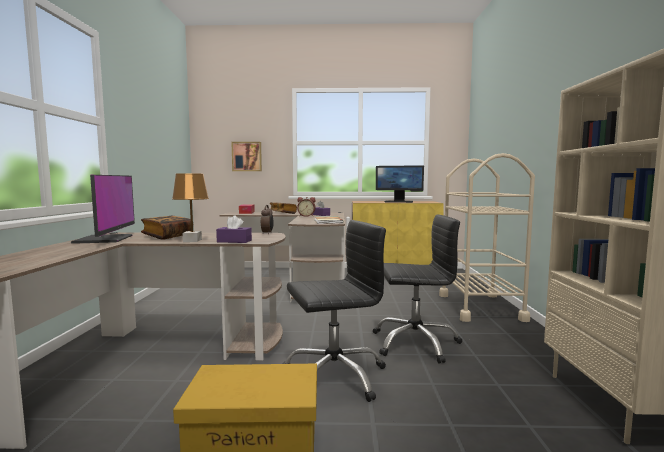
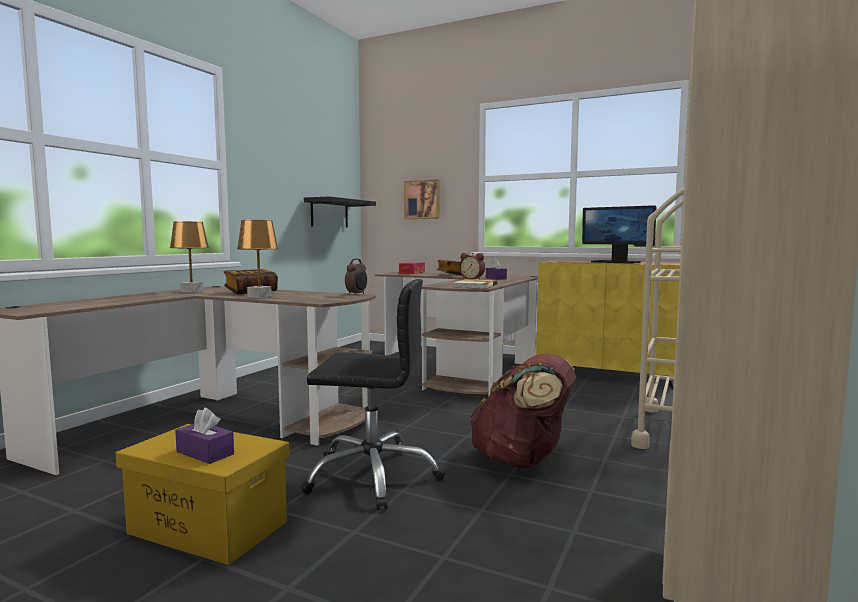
camera: 25 degrees right, 0 degrees up
monitor [71,175,135,244] -> brown table lamp [170,221,209,293]
purple tissue box [216,215,252,243] -> purple tissue box moved to [175,408,234,464]
black office chair [373,215,462,364] -> brown backpack [469,353,576,468]
none -> black shelf [304,196,376,227]

